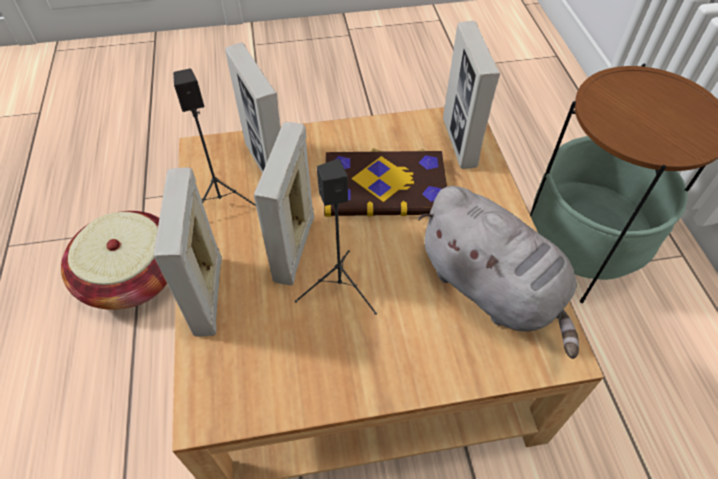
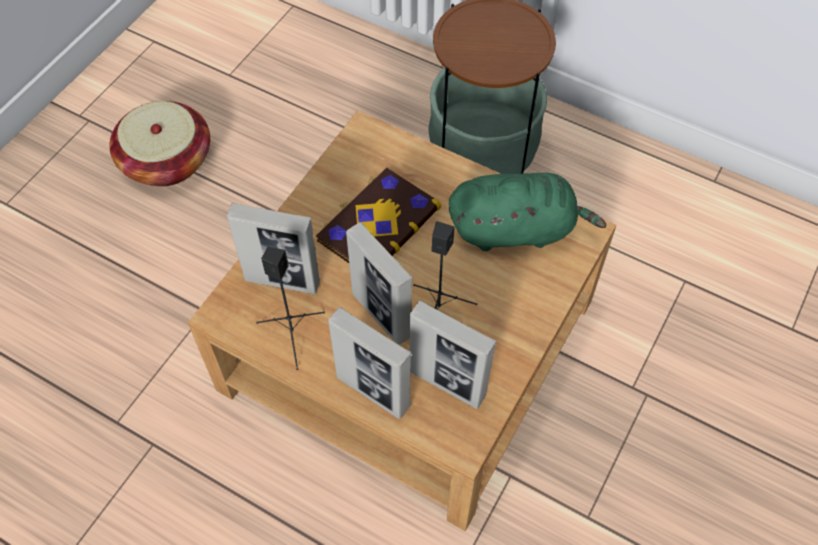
camera: 50 degrees left, 5 degrees up
basket [61,211,167,310] -> basket moved to [109,101,210,186]
grey plush toy [418,186,579,359] -> green plush toy [449,173,606,251]
picture frame [443,21,500,169] -> picture frame moved to [410,300,496,409]

